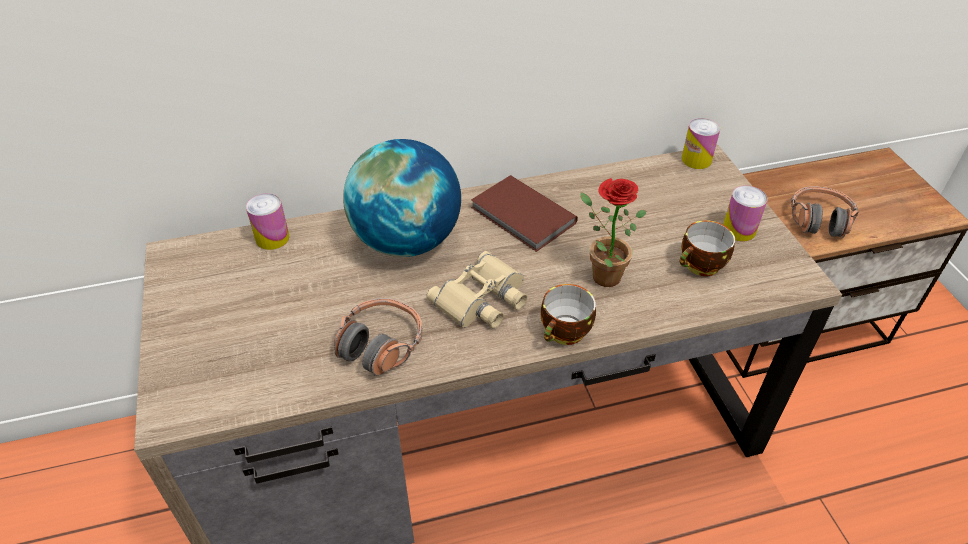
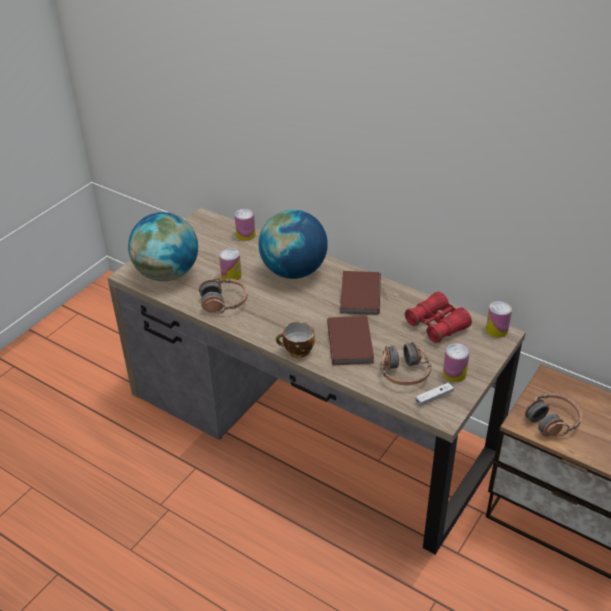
camera: 50 degrees right, 5 degrees down
beige binoculars [426,251,527,329] -> none
potted plant [580,178,646,287] -> brown book [327,316,374,365]
cup [680,220,735,276] -> headphones [381,342,431,385]
none -> globe [128,212,198,281]
none -> can [219,248,242,280]
none -> red binoculars [405,292,472,343]
none -> white game controller [416,383,454,406]

